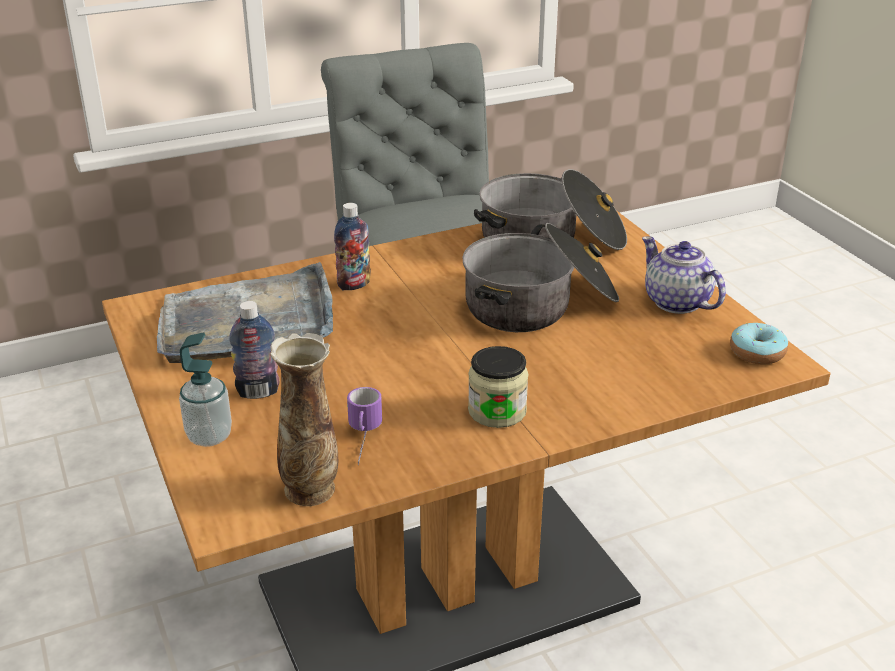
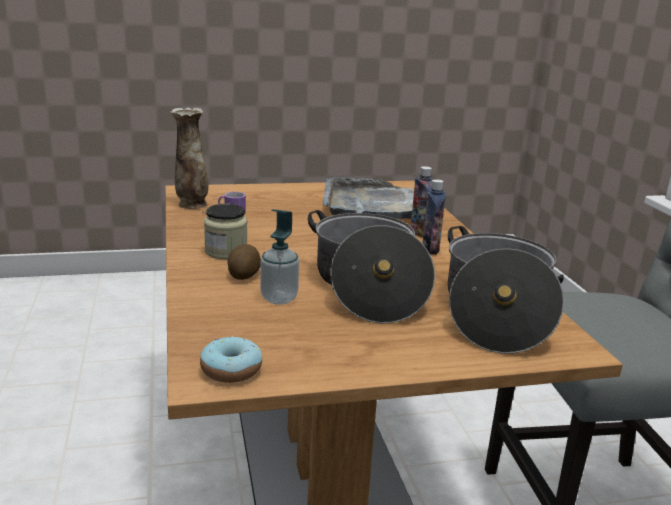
camera: 100 degrees right, 10 degrees down
soap dispenser [179,332,232,447] -> soap dispenser moved to [260,209,299,305]
bottle [229,301,280,399] -> bottle moved to [422,179,446,255]
teapot [642,236,726,314] -> none
none -> potato [228,244,261,280]

